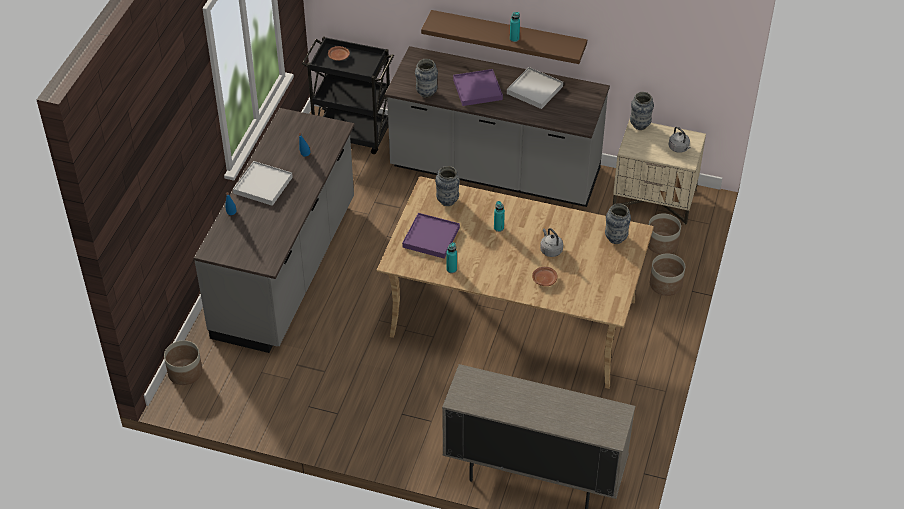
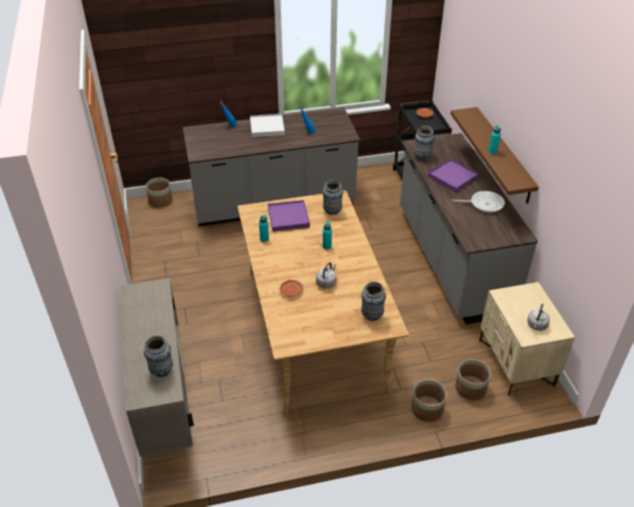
camera: 60 degrees right, 5 degrees down
white tray [507,67,563,109] -> frying pan [452,191,505,212]
vase [630,92,654,130] -> vase moved to [144,335,173,377]

